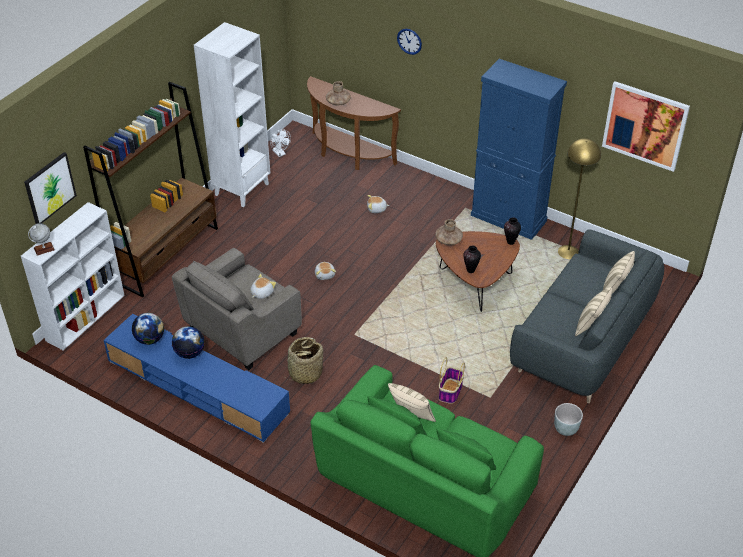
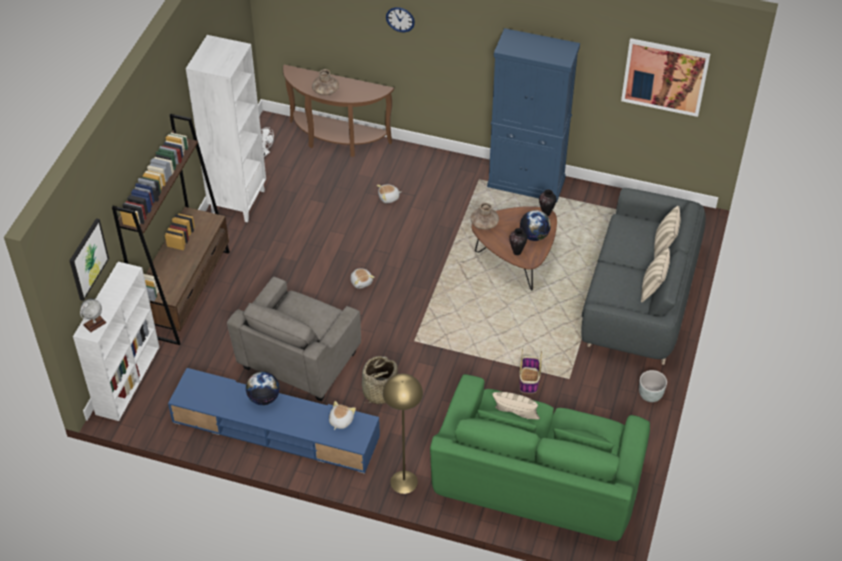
camera: 15 degrees left, 5 degrees up
globe [132,313,164,345] -> globe moved to [520,210,551,241]
plush toy [250,274,276,299] -> plush toy moved to [329,401,356,430]
yellow floor lamp [558,138,601,259] -> yellow floor lamp moved to [383,374,423,494]

